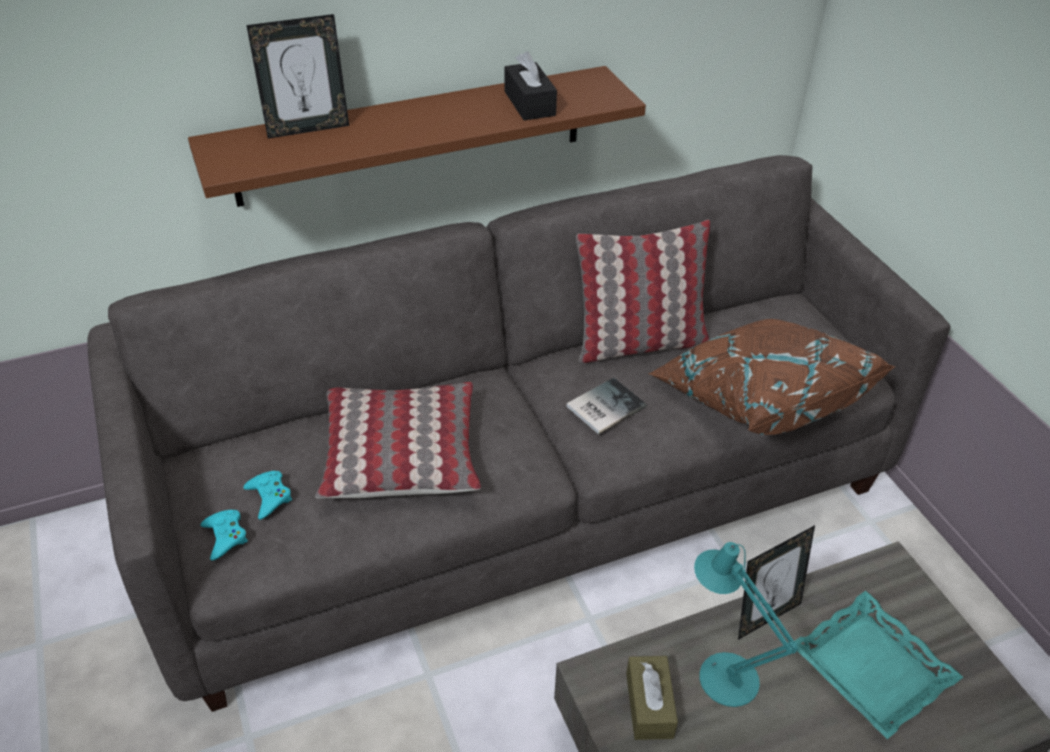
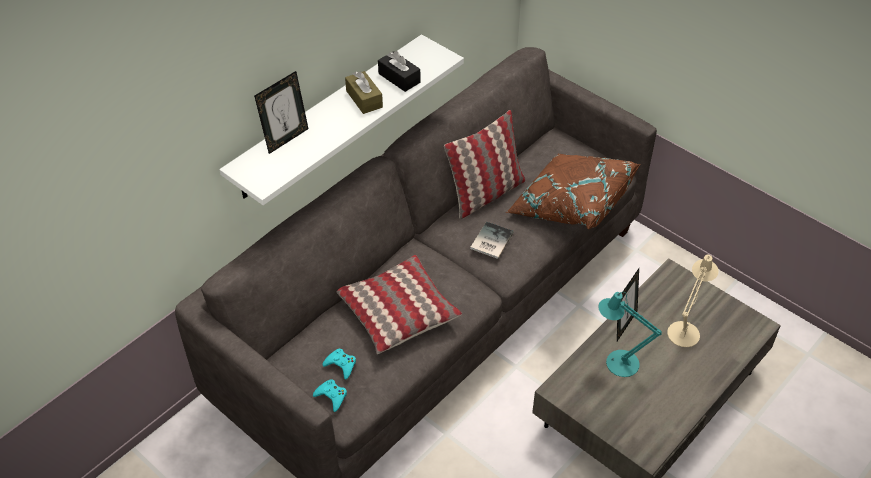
camera: 25 degrees left, 5 degrees up
brown shelf [188,66,646,207] -> white shelf [219,34,464,205]
brown tissue box [626,656,678,740] -> brown tissue box moved to [345,71,383,114]
turquoise tray [794,591,963,739] -> beige table lamp [667,255,719,347]

